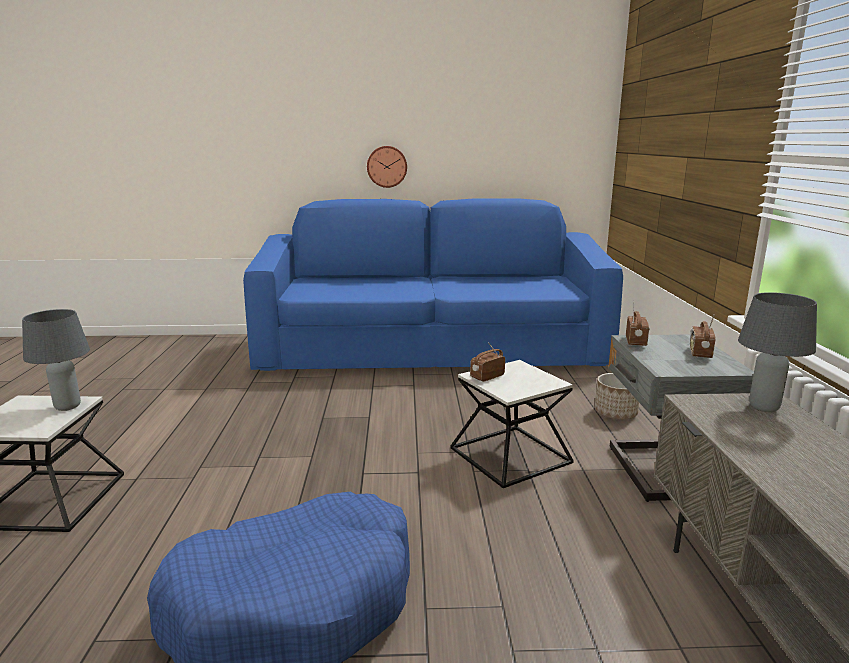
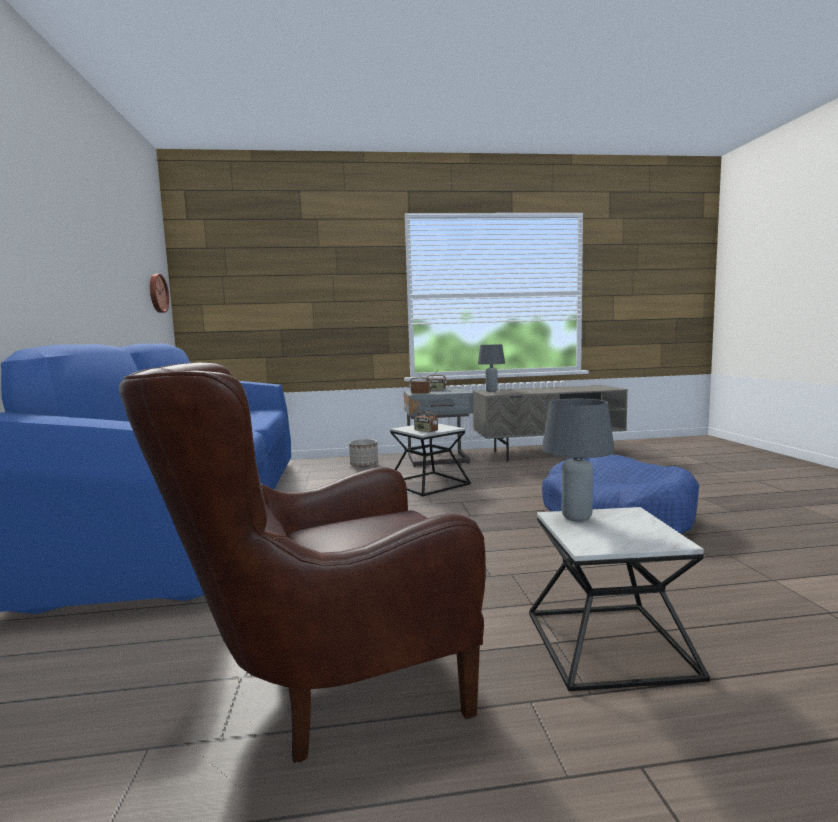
camera: 95 degrees left, 10 degrees down
wall clock [367,146,407,188] -> wall clock moved to [150,274,169,313]
none -> brown armchair [119,363,486,763]

